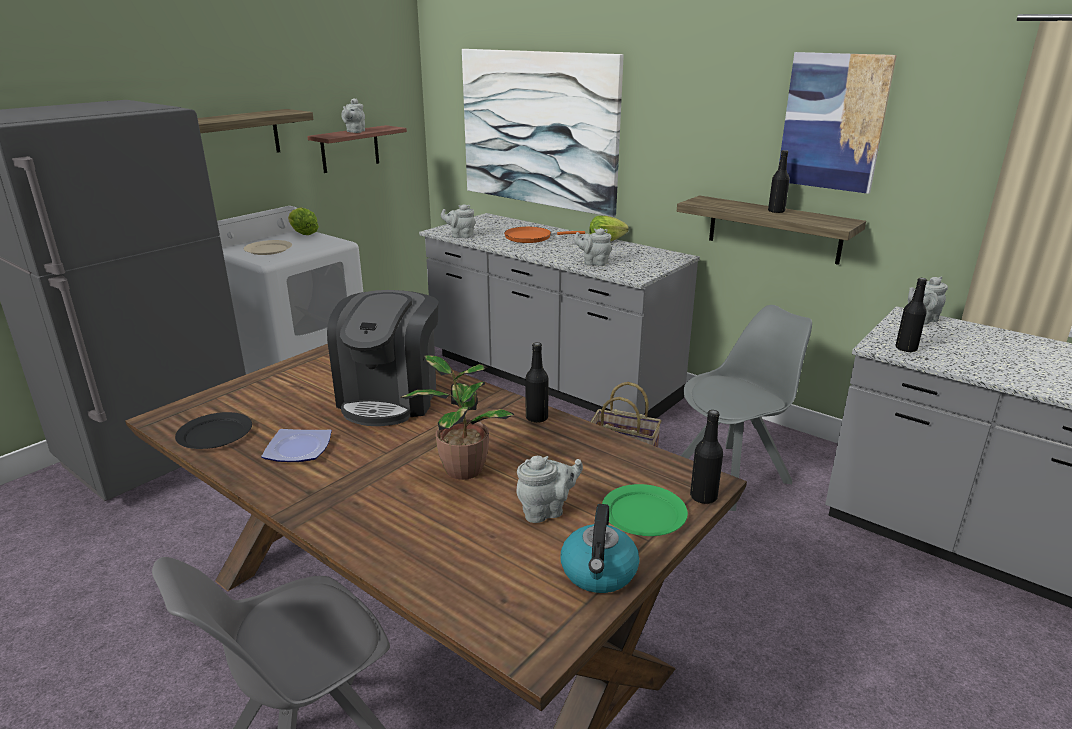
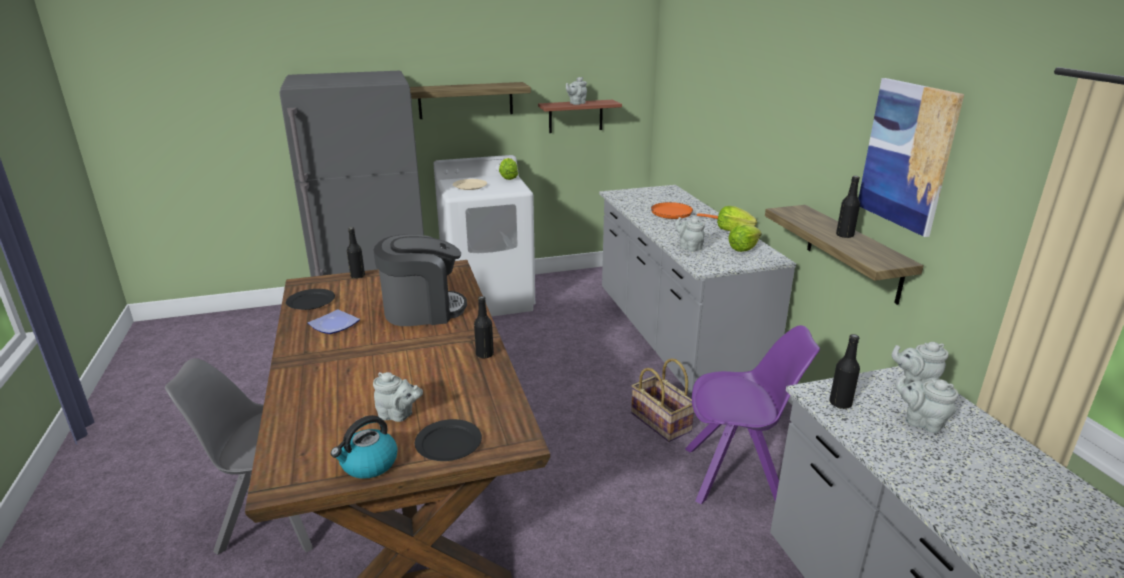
camera: 35 degrees right, 0 degrees up
coffee machine [327,290,439,426] -> coffee machine turned 150 degrees counterclockwise [373,234,467,326]
potted plant [400,355,514,480] -> none
grey teapot [441,204,476,238] -> grey teapot moved to [895,374,958,433]
picture [462,49,624,217] -> none
green plate [602,484,688,536] -> black plate [415,419,482,461]
grey chair [681,305,812,511] -> purple chair [685,325,820,504]
black bottle [690,410,723,504] -> black bottle moved to [347,227,365,279]
none -> lettuce [729,224,762,252]

